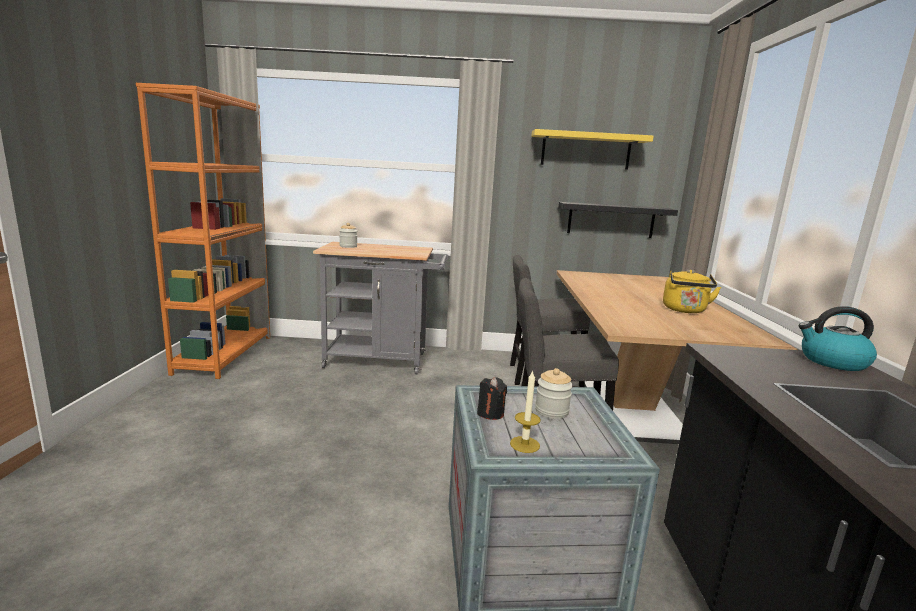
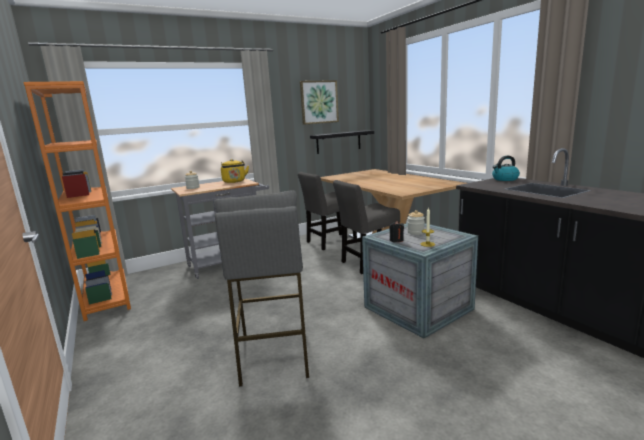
camera: 30 degrees left, 0 degrees up
yellow shelf [531,129,654,170] -> picture [300,80,339,125]
yellow kettle [663,270,721,313] -> yellow kettle moved to [221,159,249,183]
none -> grey stool [214,190,309,387]

